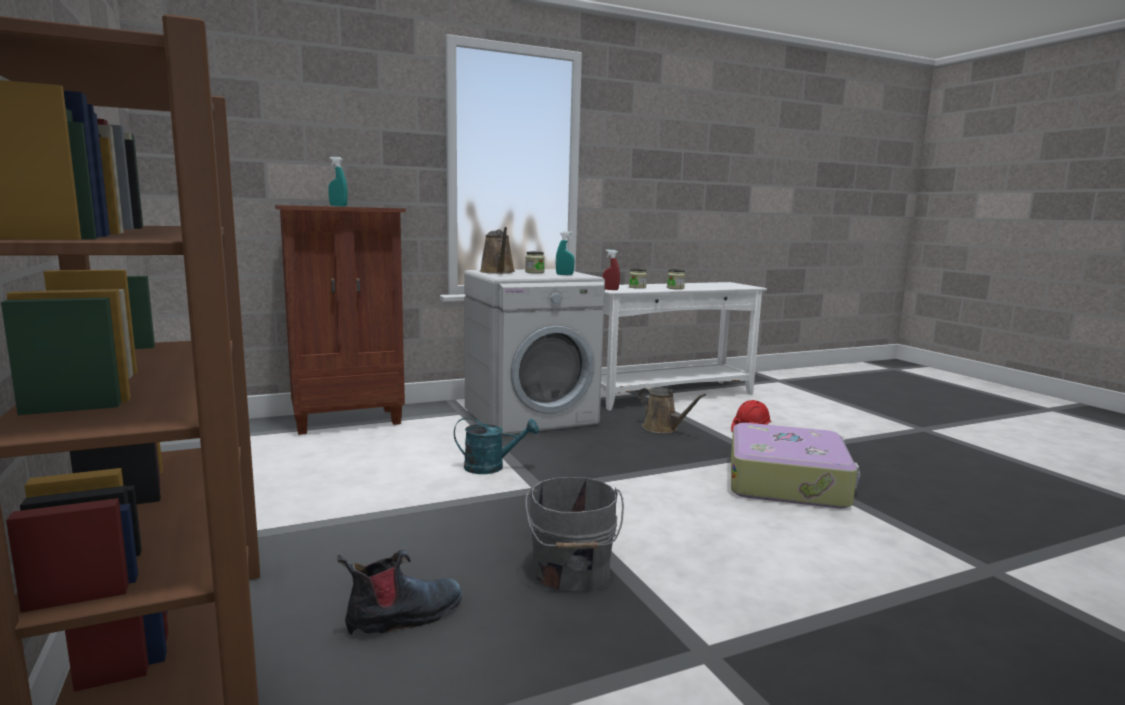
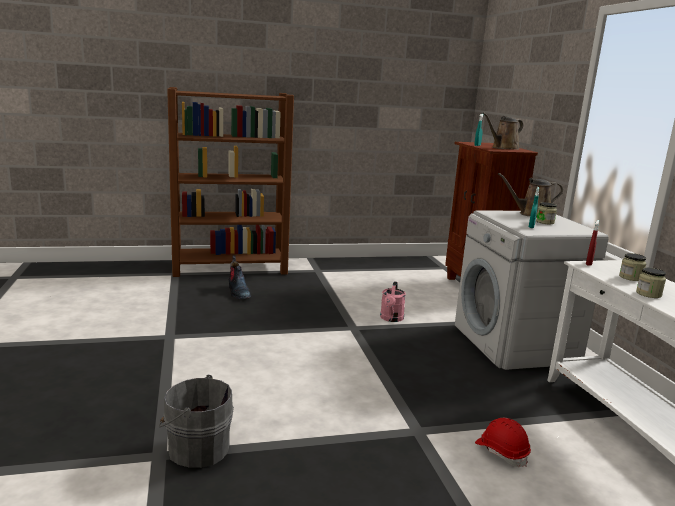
camera: 100 degrees right, 5 degrees up
turquoise watering can [454,417,539,474] -> pink watering can [380,281,406,322]
grey bucket [525,477,624,591] -> grey bucket moved to [158,375,234,468]
brown watering can [638,387,706,433] -> brown watering can moved to [483,113,523,150]
suitcase [731,423,860,509] -> none

